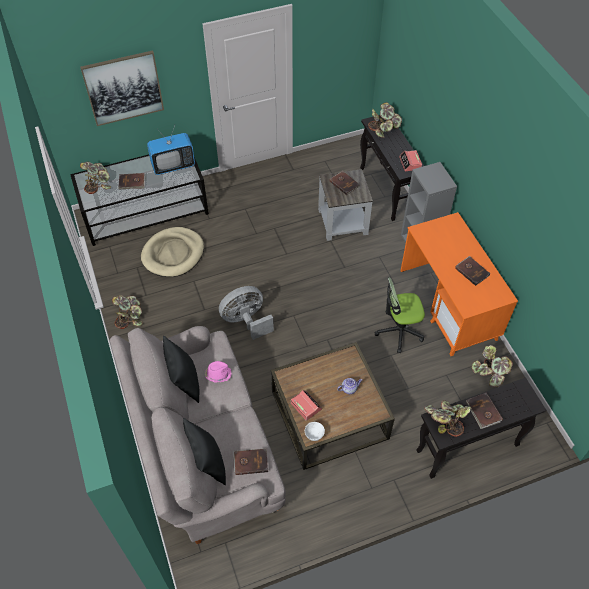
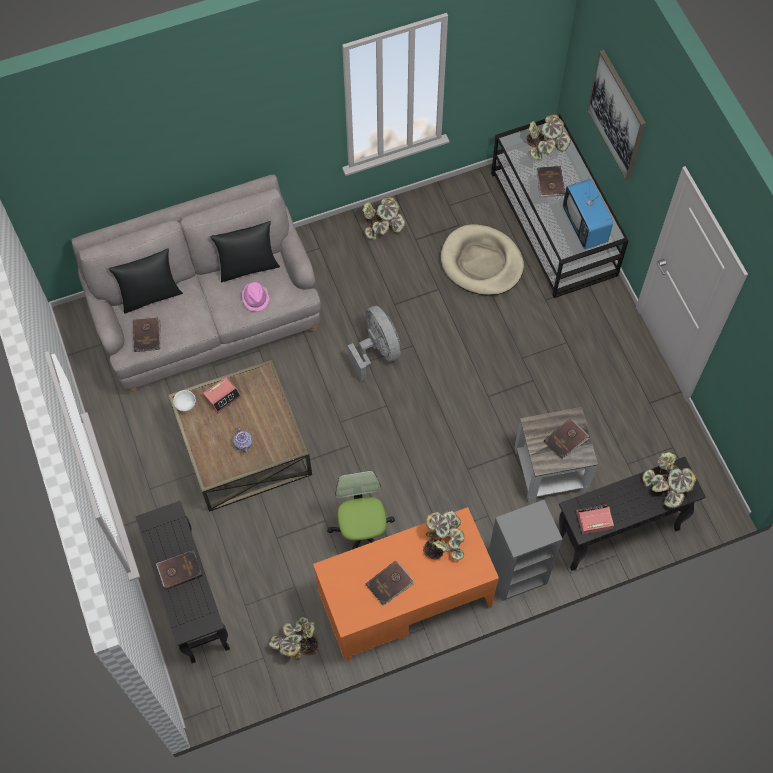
camera: 90 degrees right, 10 degrees up
potted plant [424,400,472,437] -> potted plant moved to [423,510,465,561]

